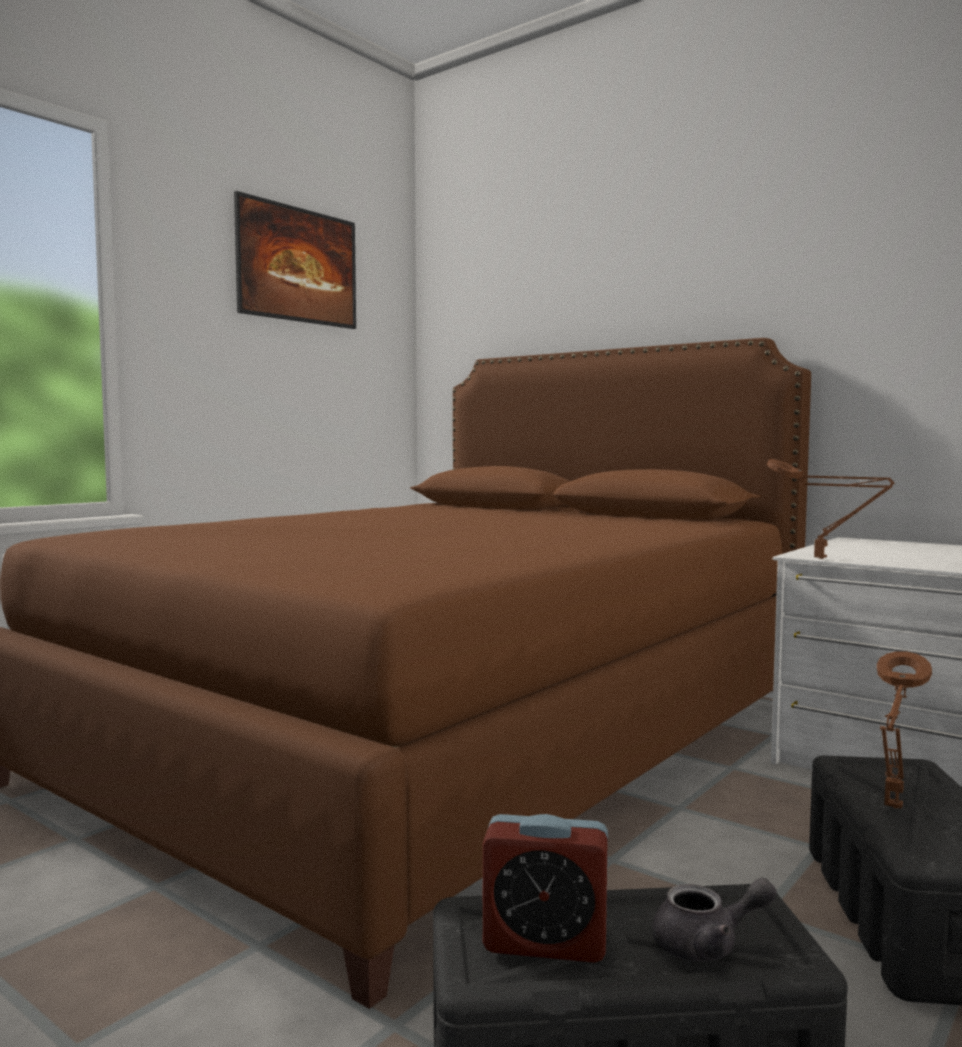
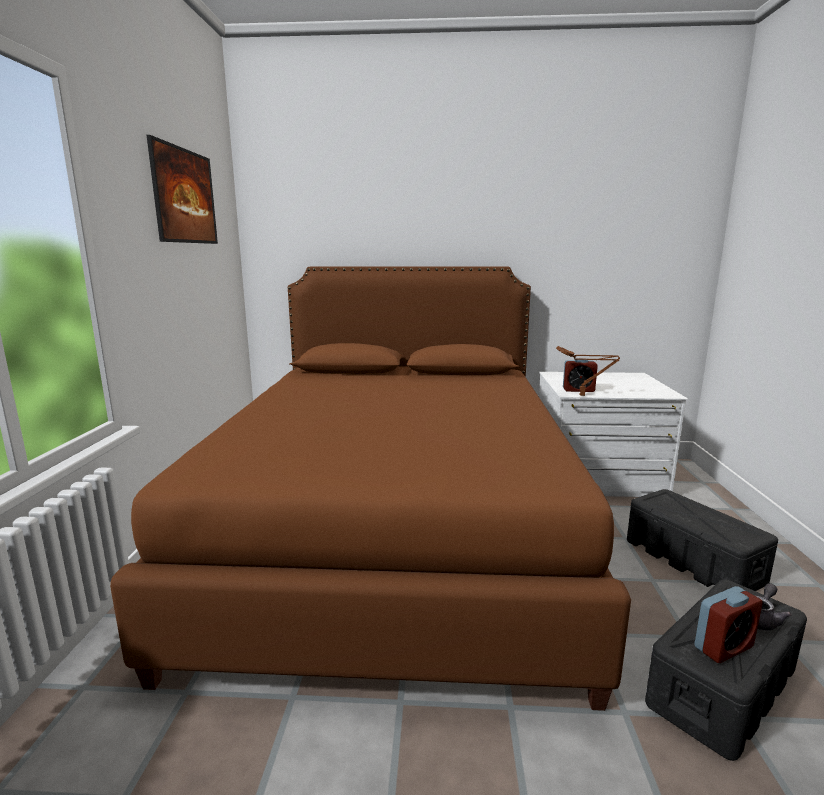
camera: 35 degrees left, 10 degrees up
brown table lamp [877,651,932,808] -> none
none -> alarm clock [563,358,598,392]

